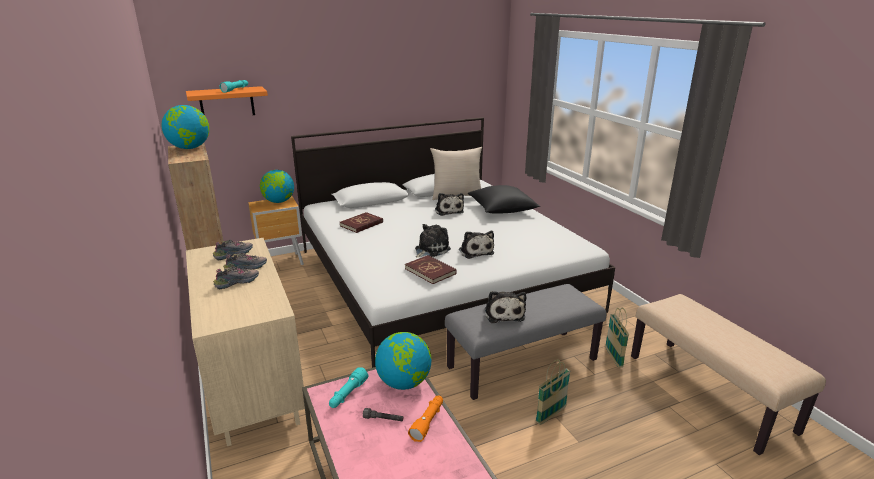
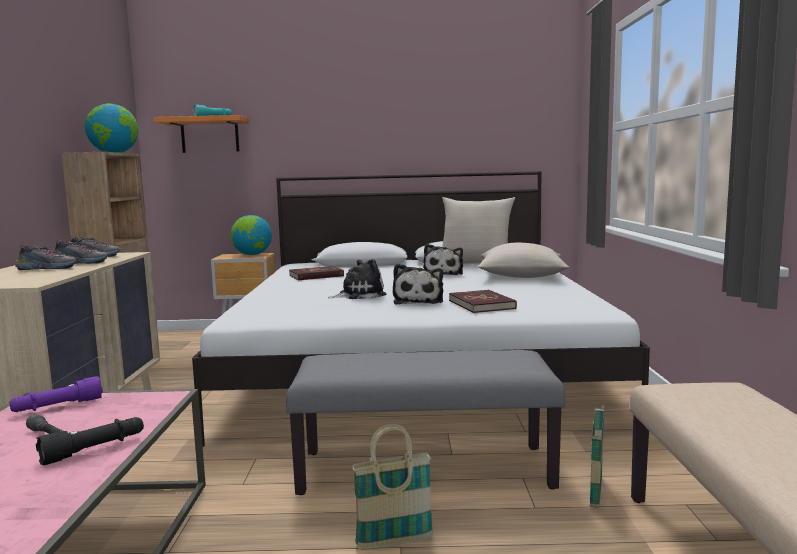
camera: 25 degrees right, 15 degrees down
turquoise flashlight [329,367,369,408] -> purple flashlight [9,376,103,412]
globe [375,332,432,390] -> none
red book [405,255,457,284] -> red book moved to [449,290,517,313]
orange flashlight [408,396,443,442] -> black flashlight [36,417,144,465]
black pillow [468,185,540,214] -> beige pillow [478,243,569,278]
plush toy [485,291,526,323] -> none

